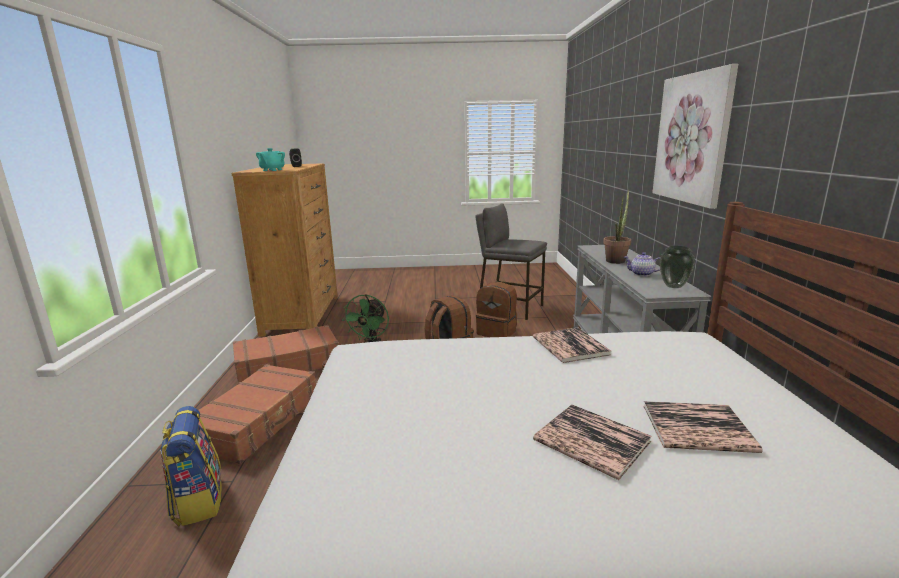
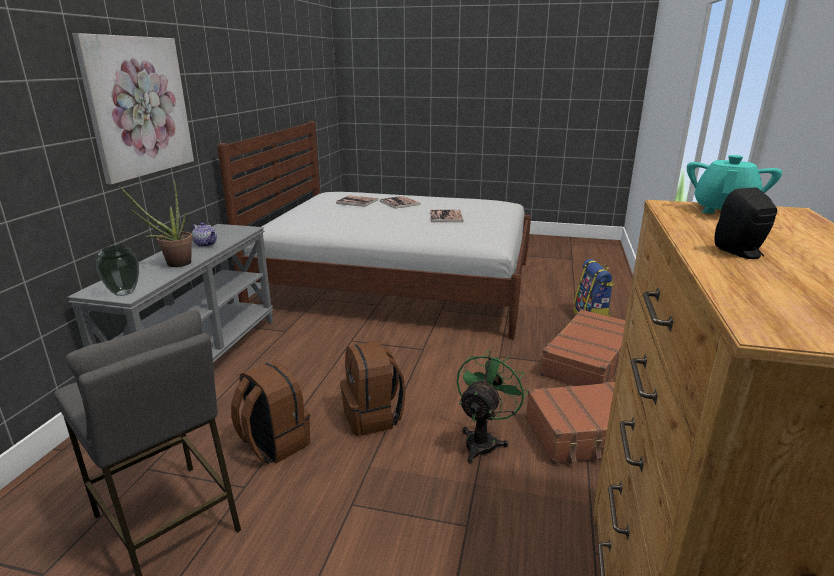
camera: 165 degrees left, 5 degrees up
book [533,327,611,363] -> book moved to [430,210,464,222]
vase [660,246,695,288] -> vase moved to [96,245,139,296]

